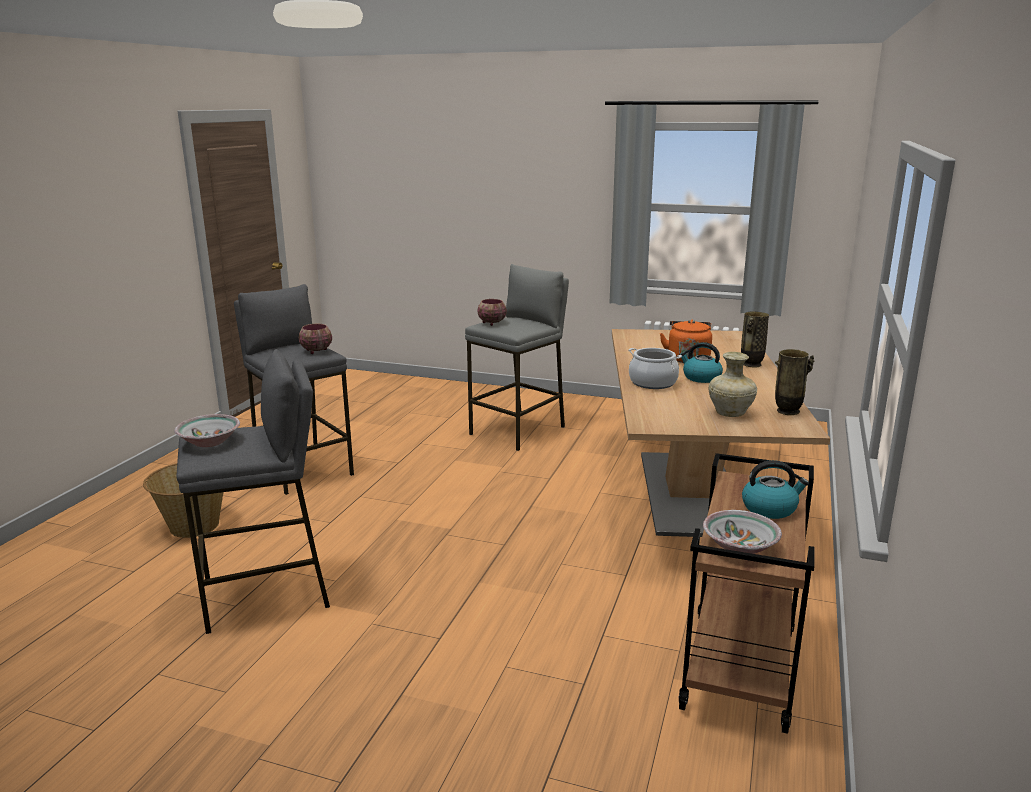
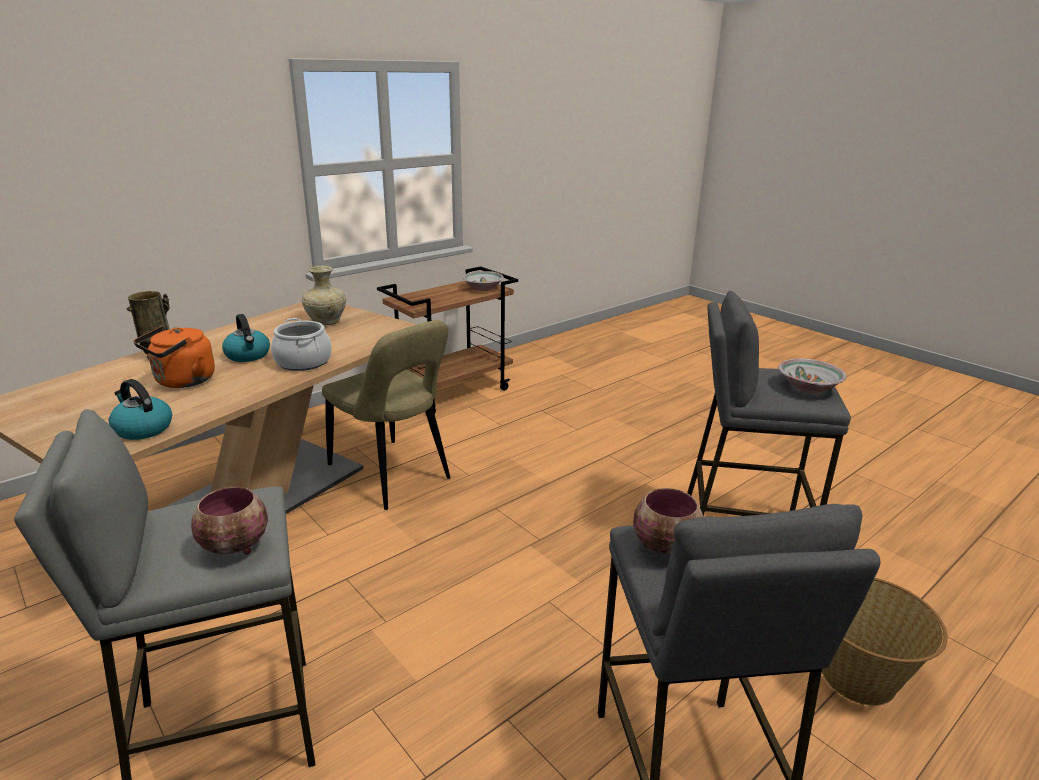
camera: 150 degrees left, 5 degrees up
kettle [742,460,809,519] -> kettle moved to [109,379,172,440]
vase [775,349,815,415] -> none
none -> beige chair [322,320,450,510]

